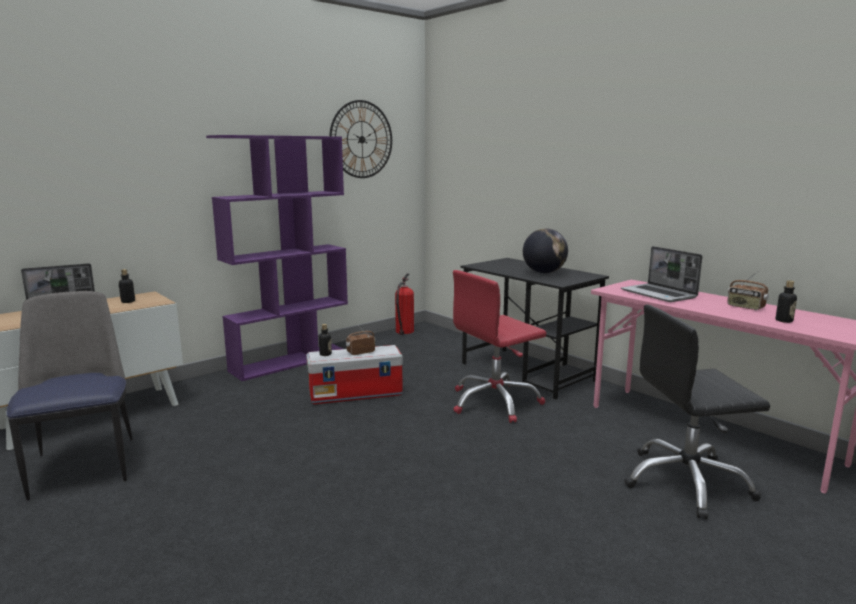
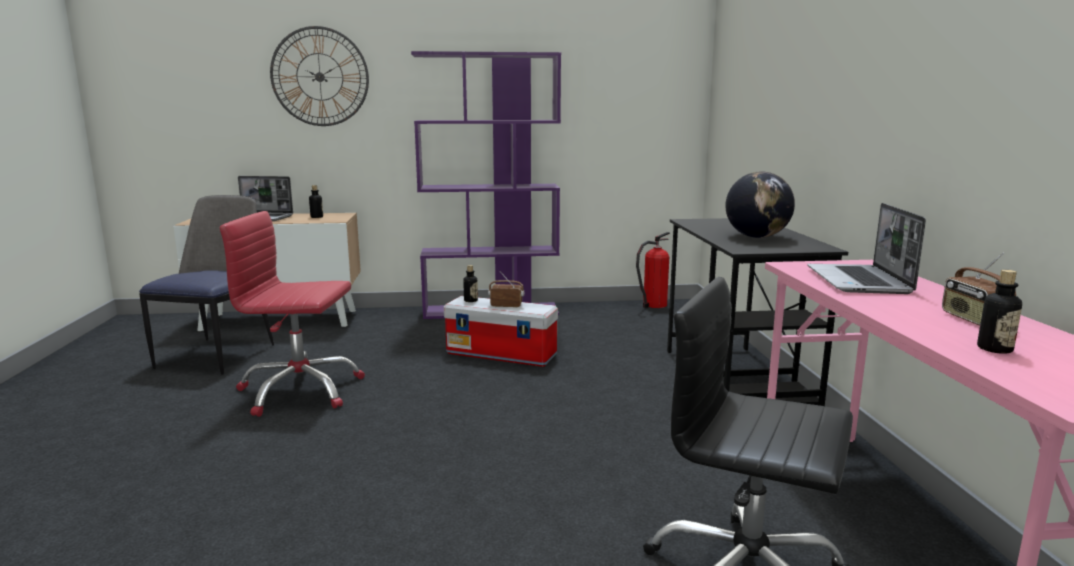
camera: 35 degrees right, 0 degrees up
wall clock [329,100,392,178] -> wall clock moved to [270,26,369,126]
red office chair [453,270,546,423] -> red office chair moved to [220,211,365,417]

